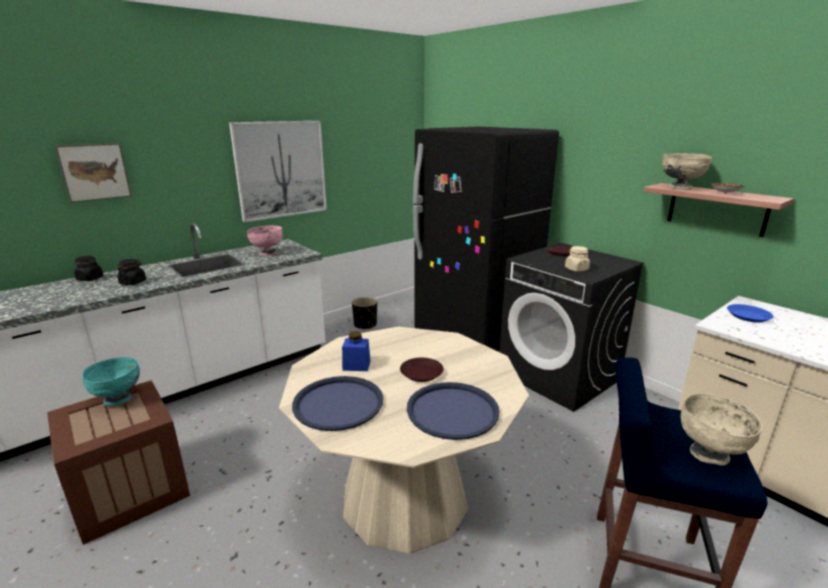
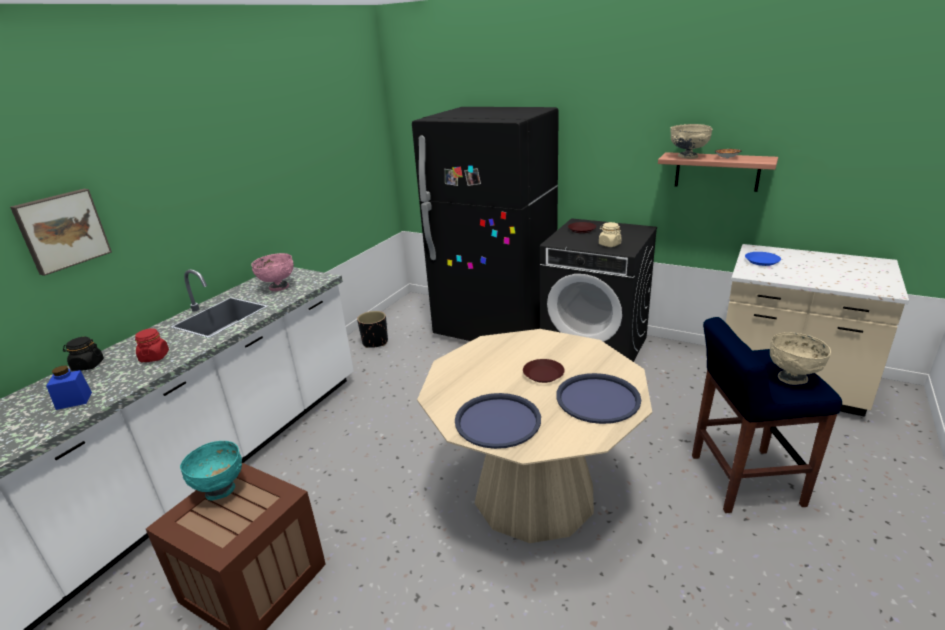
camera: 20 degrees left, 5 degrees up
black jar [118,259,146,285] -> red jar [135,328,169,362]
picture [229,121,327,222] -> none
blue jar [342,331,370,371] -> blue jar moved to [46,366,92,410]

